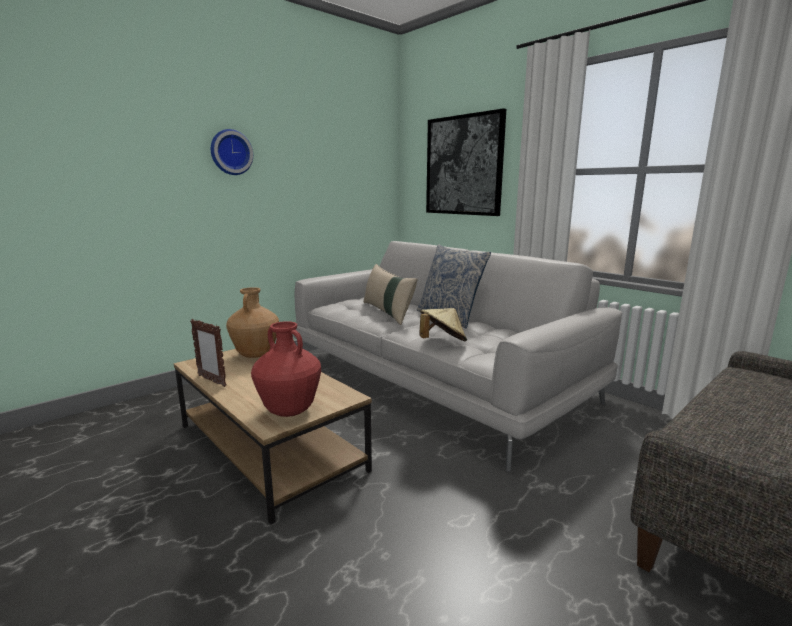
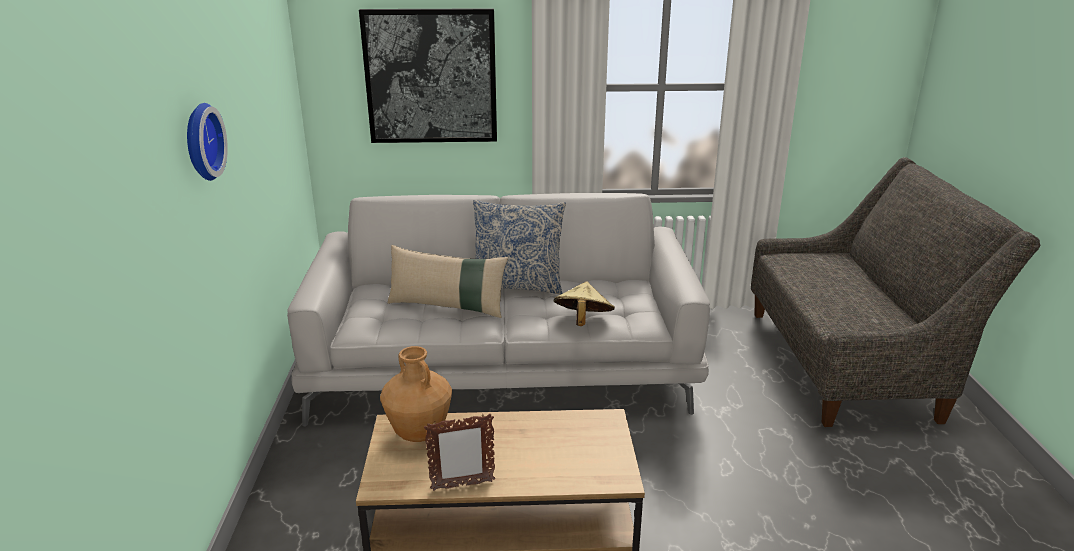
camera: 50 degrees left, 10 degrees up
red vase [251,321,321,417] -> none

